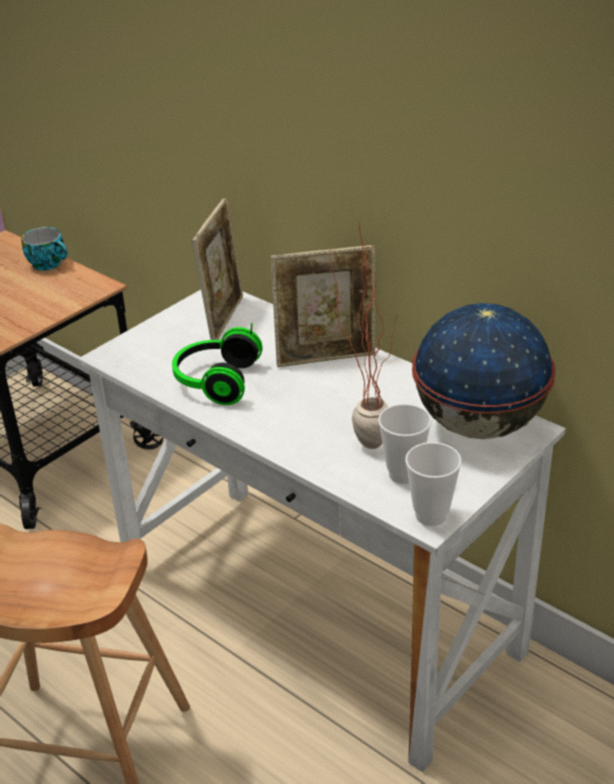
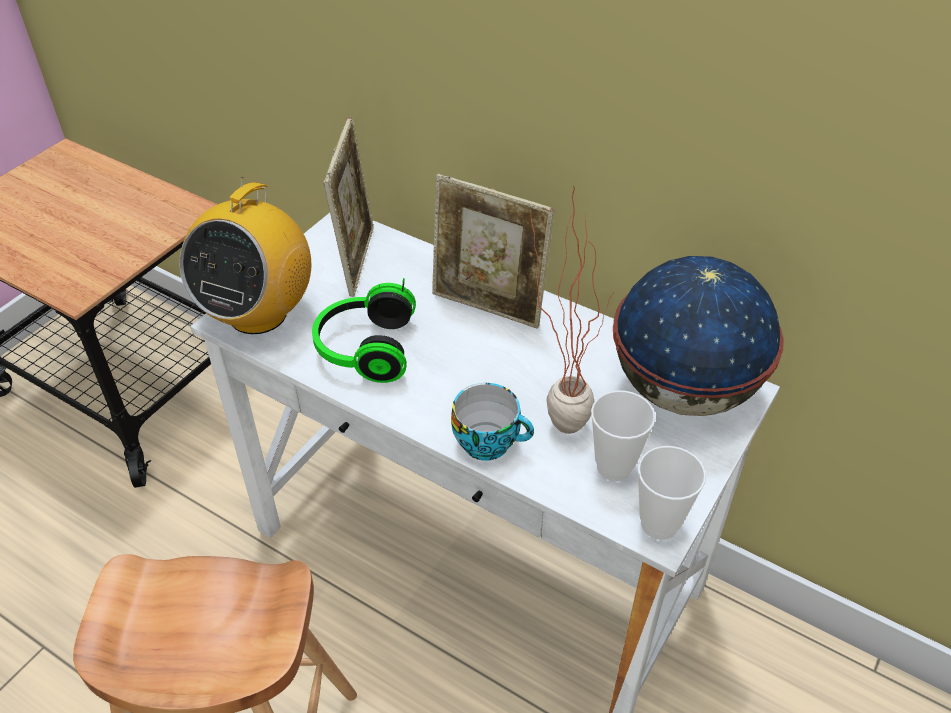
camera: 10 degrees left, 10 degrees up
cup [21,227,68,271] -> cup moved to [451,383,534,461]
picture frame [271,245,375,367] -> picture frame turned 45 degrees clockwise [432,174,554,329]
none -> radio [179,177,311,334]

